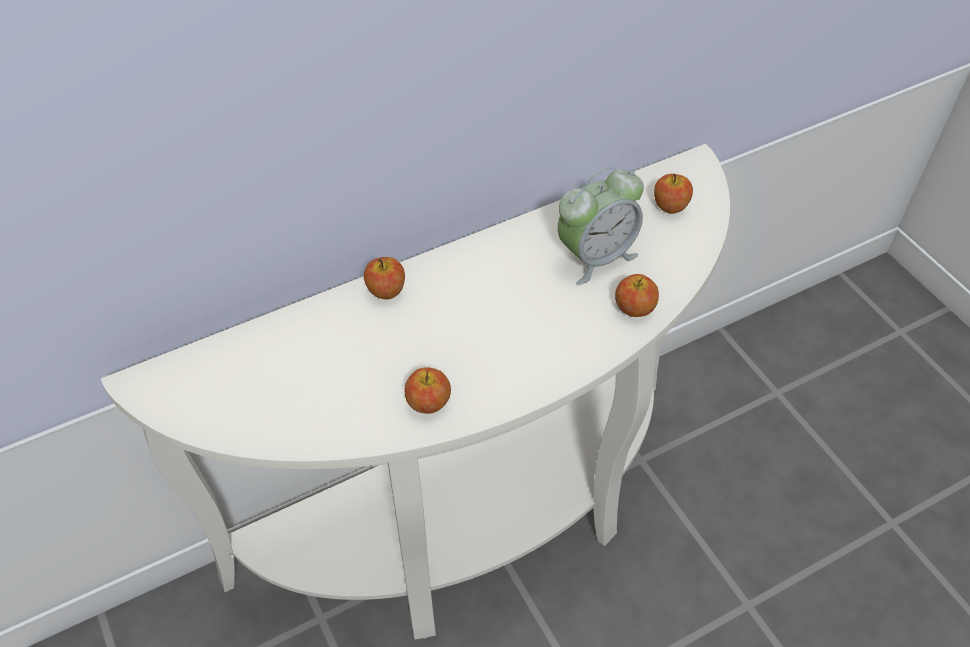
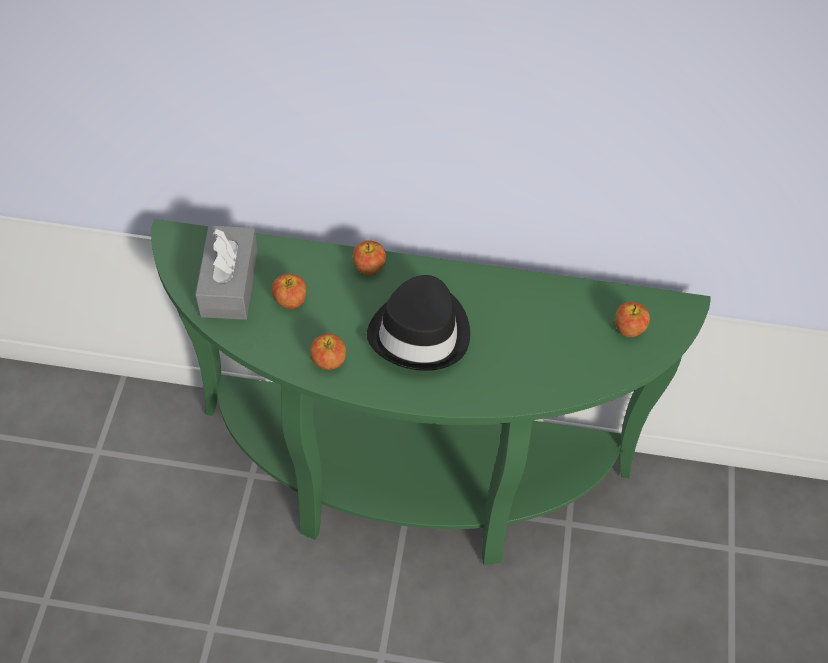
camera: 35 degrees right, 5 degrees up
white console table [101,144,730,640] -> green console table [151,219,710,565]
alarm clock [557,167,644,285] -> none
apple [615,274,659,317] -> apple moved to [272,274,306,309]
none -> grey tissue box [195,225,258,320]
none -> black hat [367,275,470,371]

